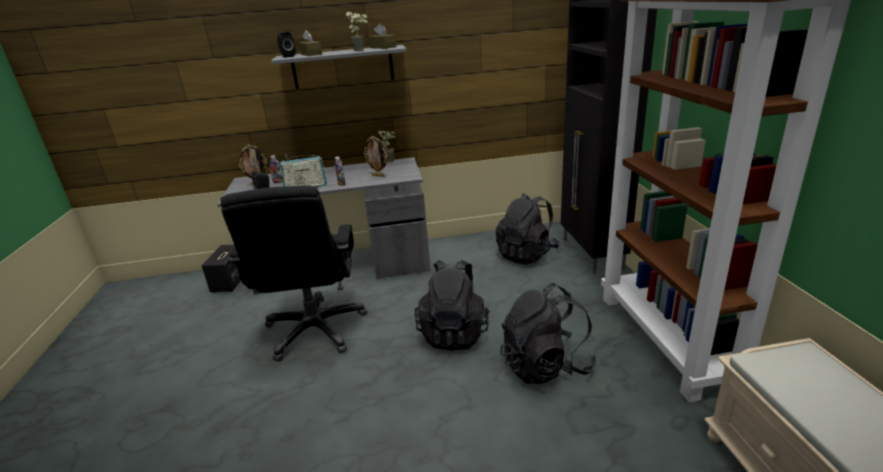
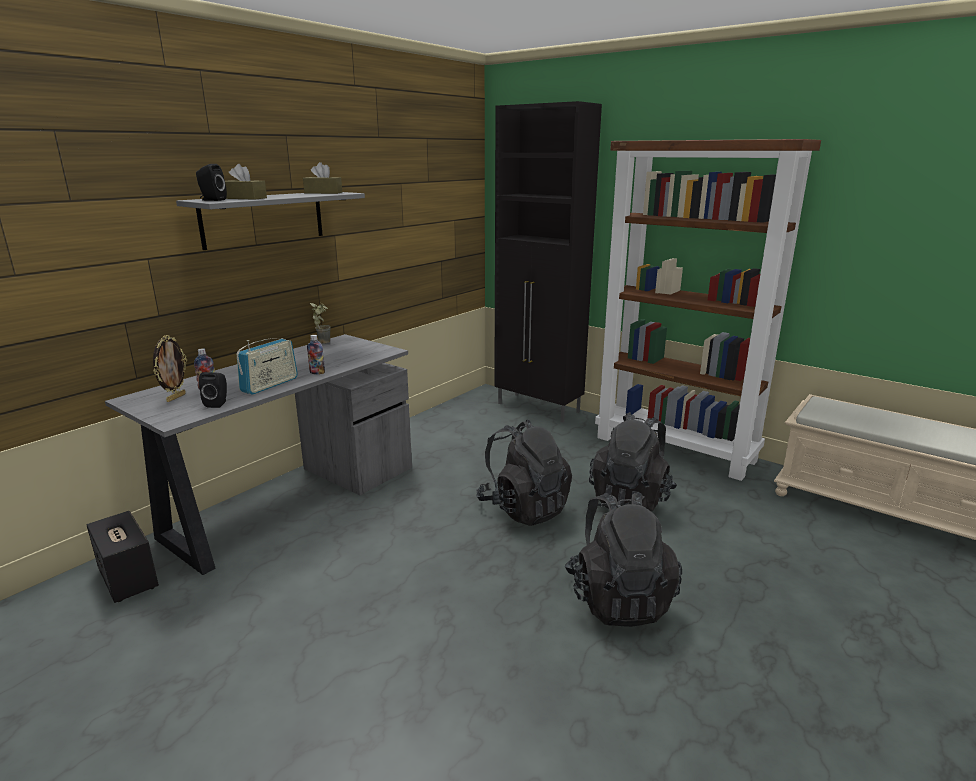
camera: 45 degrees left, 5 degrees down
black office chair [220,185,367,362] -> none
potted plant [346,12,368,51] -> none
picture frame [364,136,388,177] -> none
black backpack [496,193,560,265] -> black backpack moved to [565,492,682,627]

